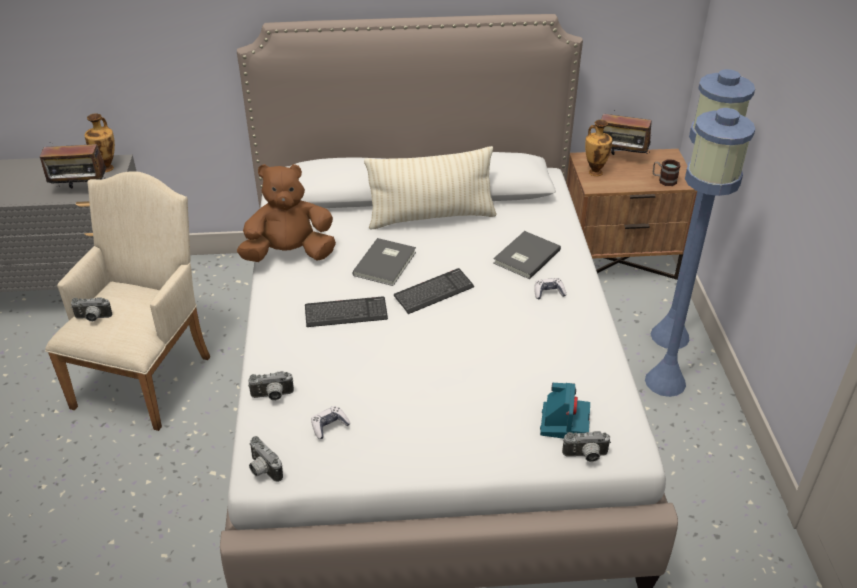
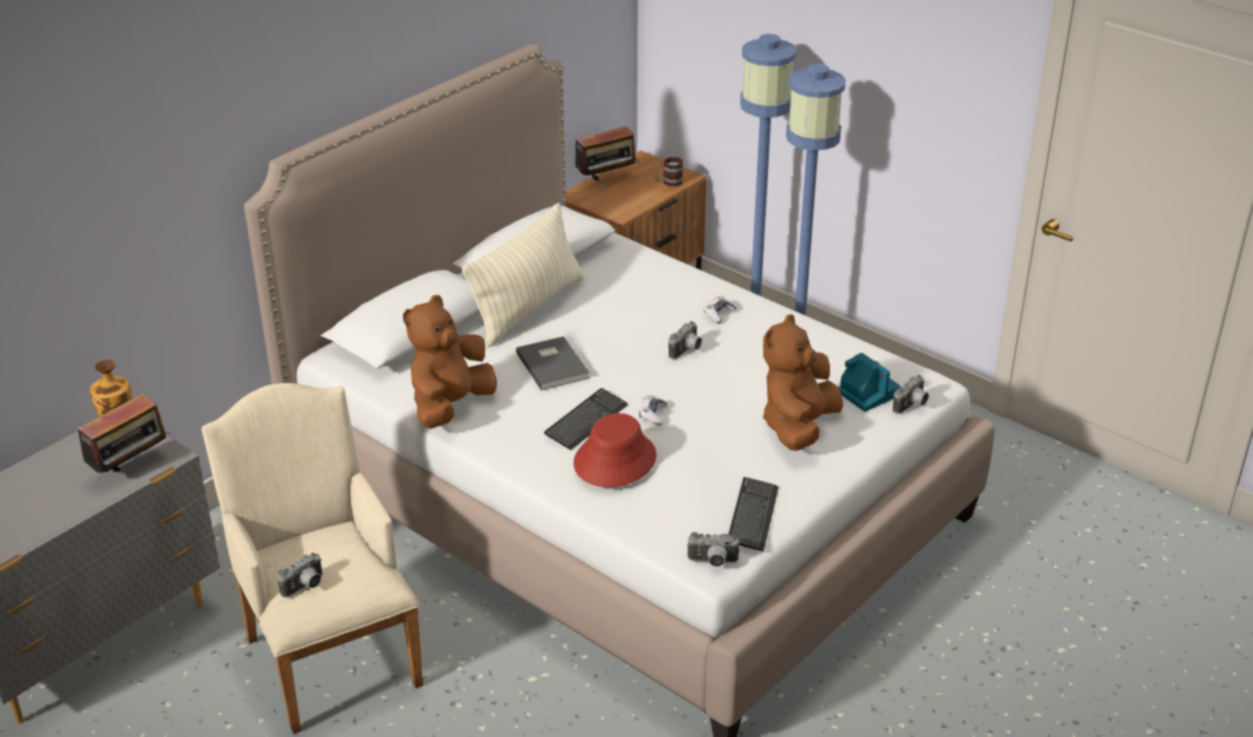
camera: 45 degrees left, 5 degrees down
camera [248,371,294,401] -> camera moved to [669,321,702,359]
game controller [311,406,351,439] -> game controller moved to [639,395,668,426]
keyboard [394,268,475,314] -> keyboard moved to [729,477,779,552]
grey book [493,231,561,279] -> none
vase [585,120,612,176] -> none
none -> red hat [574,413,656,487]
none -> brown plush toy [763,314,843,451]

